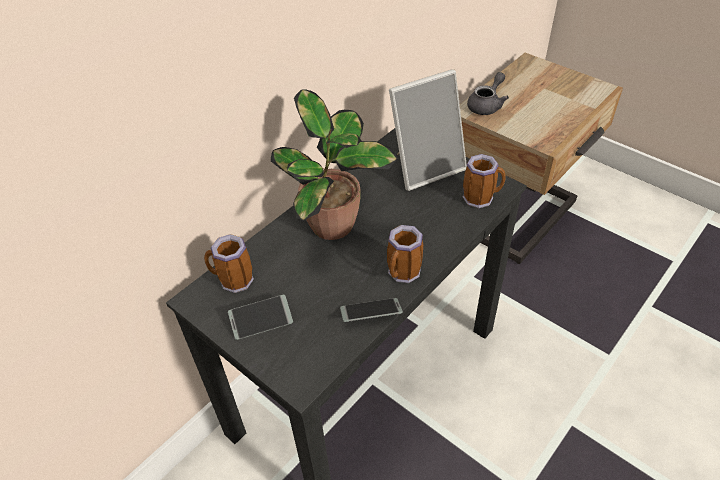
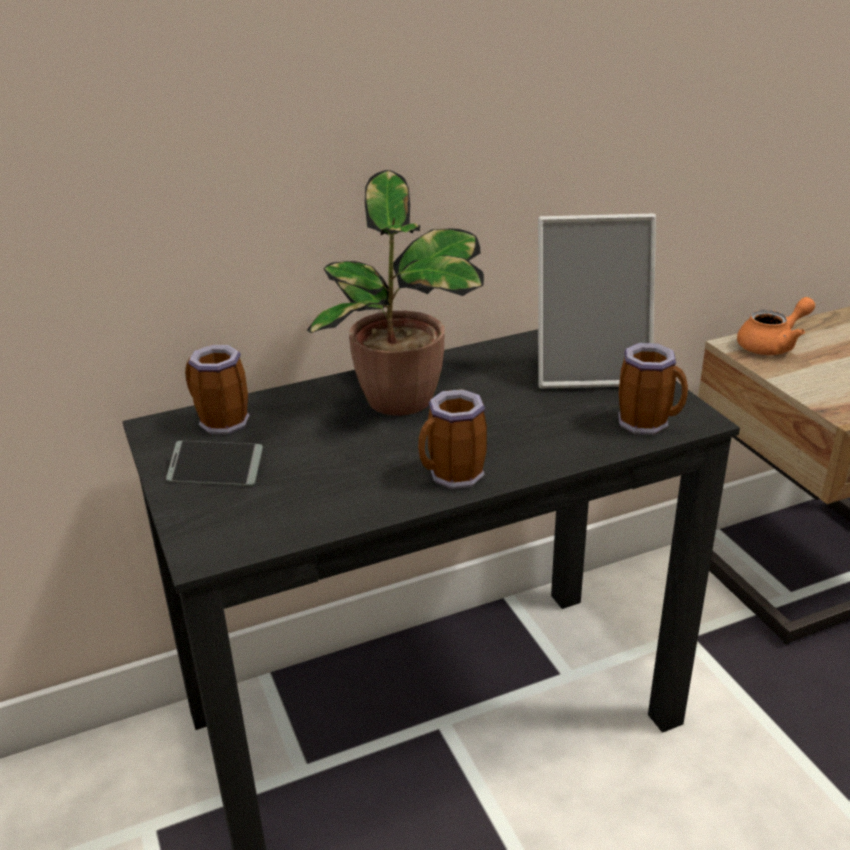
camera: 25 degrees right, 15 degrees down
phone [340,298,403,322] -> none
grey teapot [467,72,509,115] -> orange teapot [737,297,815,355]

